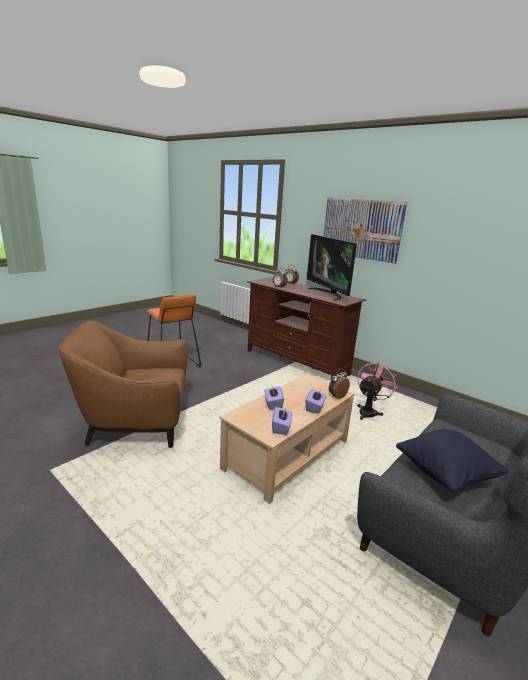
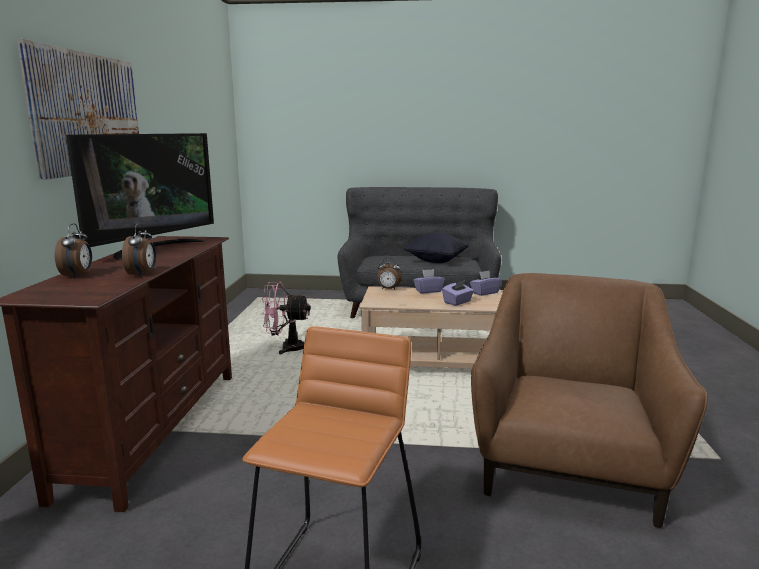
camera: 125 degrees left, 5 degrees down
brown armchair [59,321,187,448] -> brown armchair turned 120 degrees counterclockwise [471,273,708,528]

